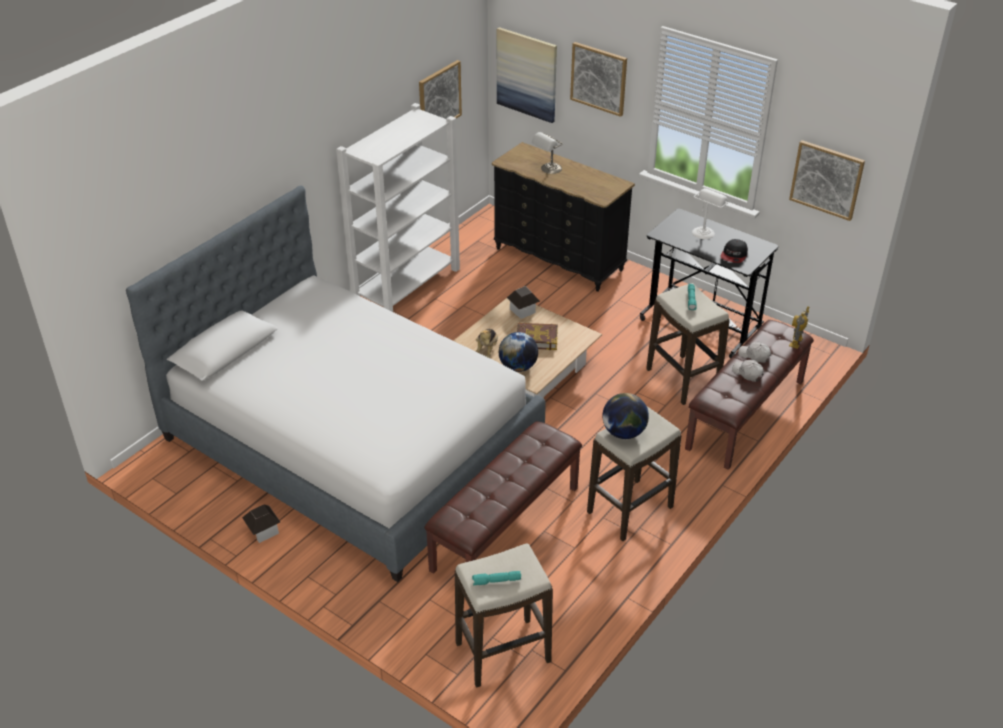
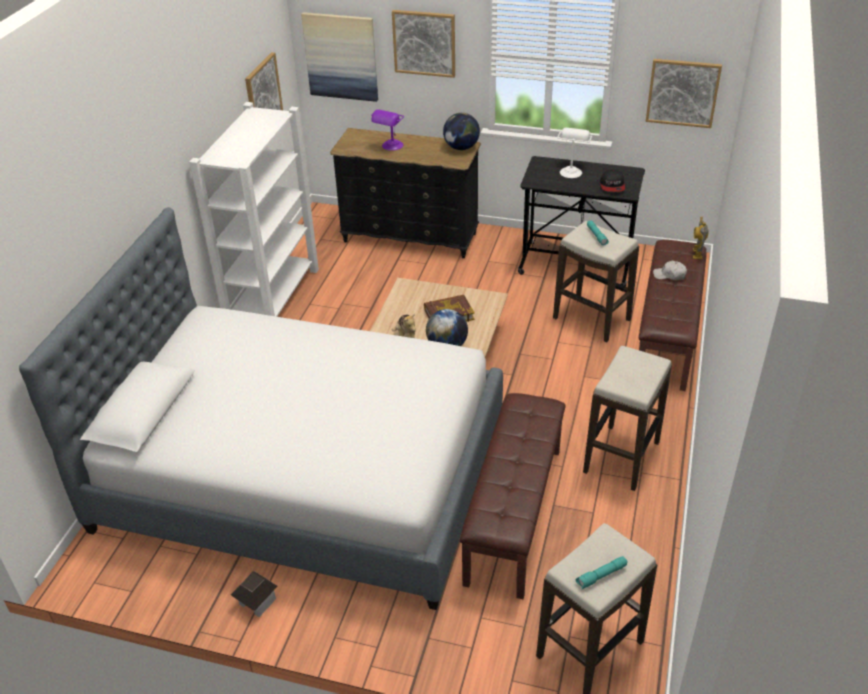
camera: 20 degrees left, 0 degrees up
toy house [507,286,540,319] -> none
white table lamp [532,132,563,174] -> purple table lamp [371,109,404,151]
globe [602,393,649,439] -> globe moved to [443,113,480,150]
white cap [732,360,764,382] -> none

